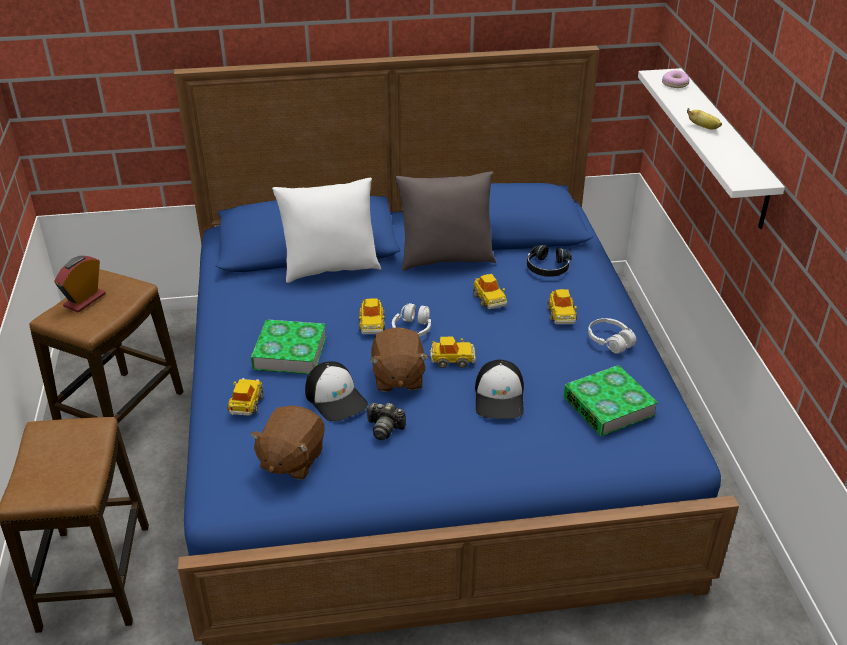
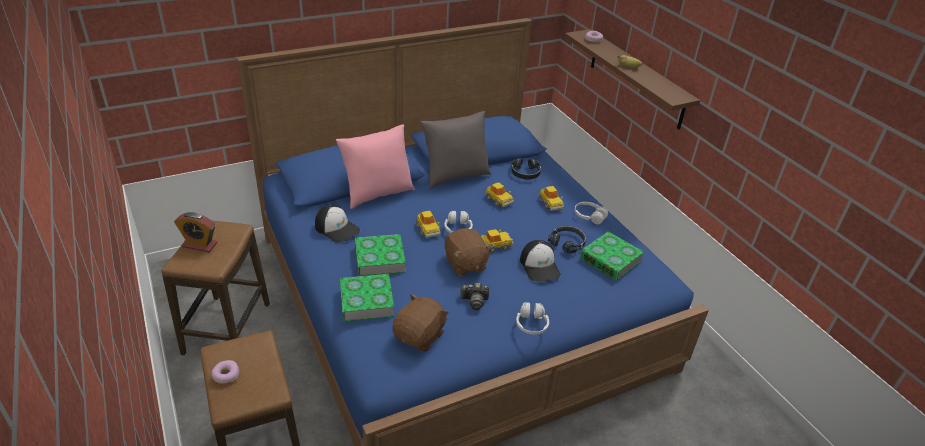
camera: 20 degrees left, 0 degrees up
alarm clock [54,256,106,313] -> alarm clock turned 90 degrees counterclockwise [174,212,217,252]
toy car [228,378,263,416] -> book [340,274,394,322]
brown plush toy [250,405,325,480] -> brown plush toy turned 150 degrees counterclockwise [392,294,449,352]
white pillow [272,178,381,283] -> pink pillow [336,124,415,209]
cap [305,361,368,421] -> cap moved to [315,205,360,242]
white shelf [638,68,785,229] -> brown shelf [565,29,700,129]
none -> donut [211,360,240,384]
none -> white headphones [516,302,549,335]
none -> black headphones [548,226,586,254]

